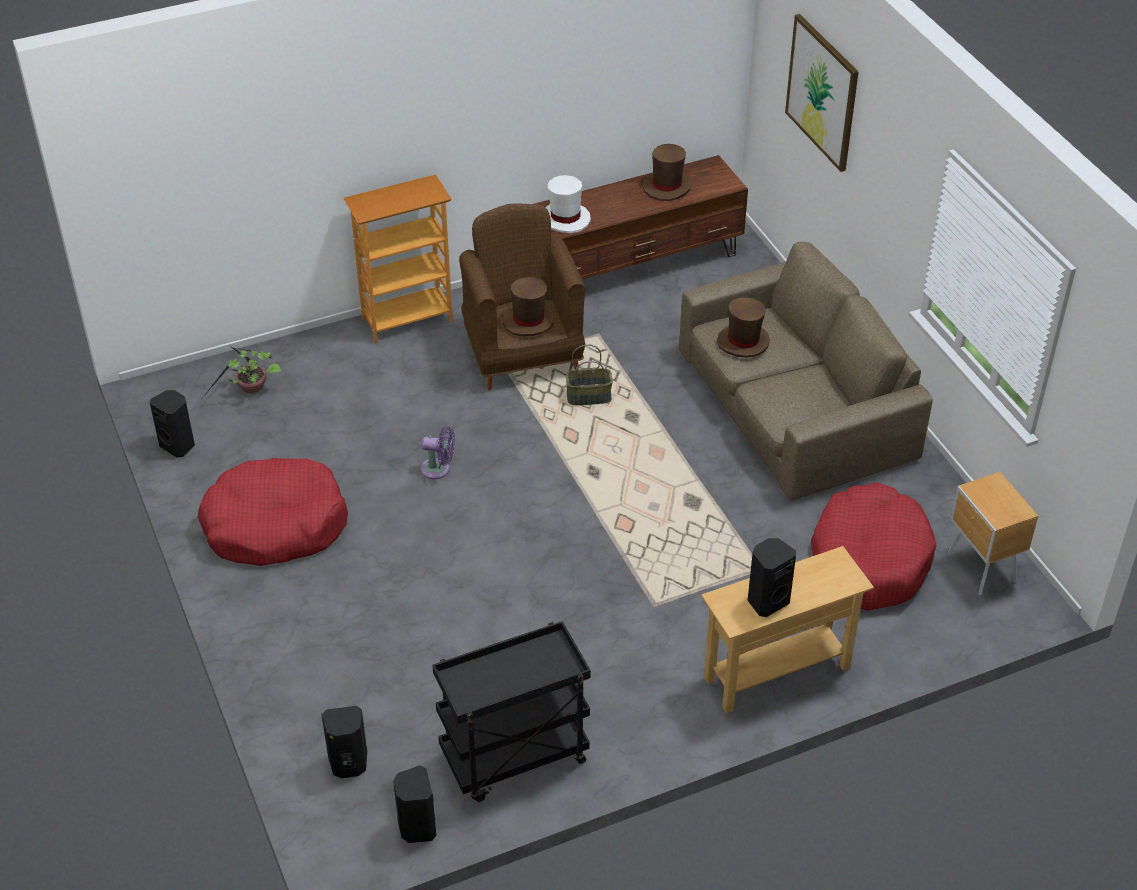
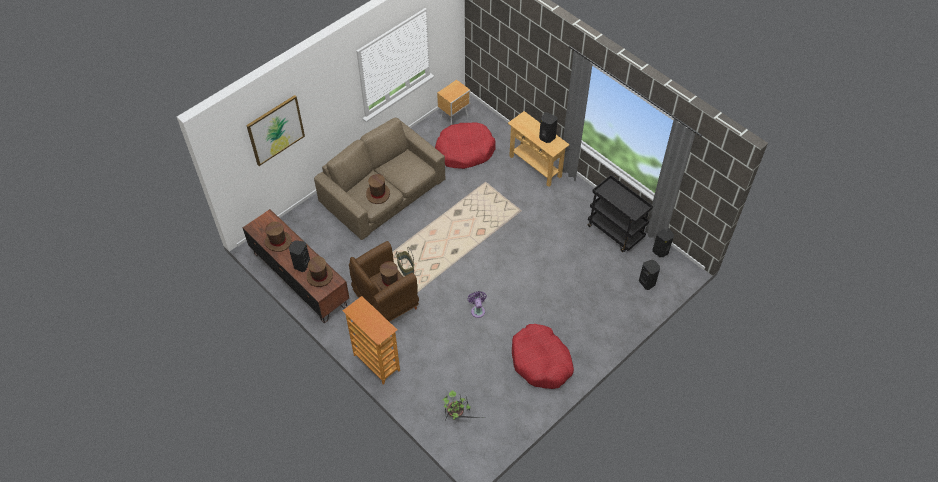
camera: 110 degrees left, 10 degrees up
black speaker [150,390,195,458] -> black speaker moved to [289,240,310,272]
white hat [545,175,591,233] -> brown hat [307,256,333,287]

